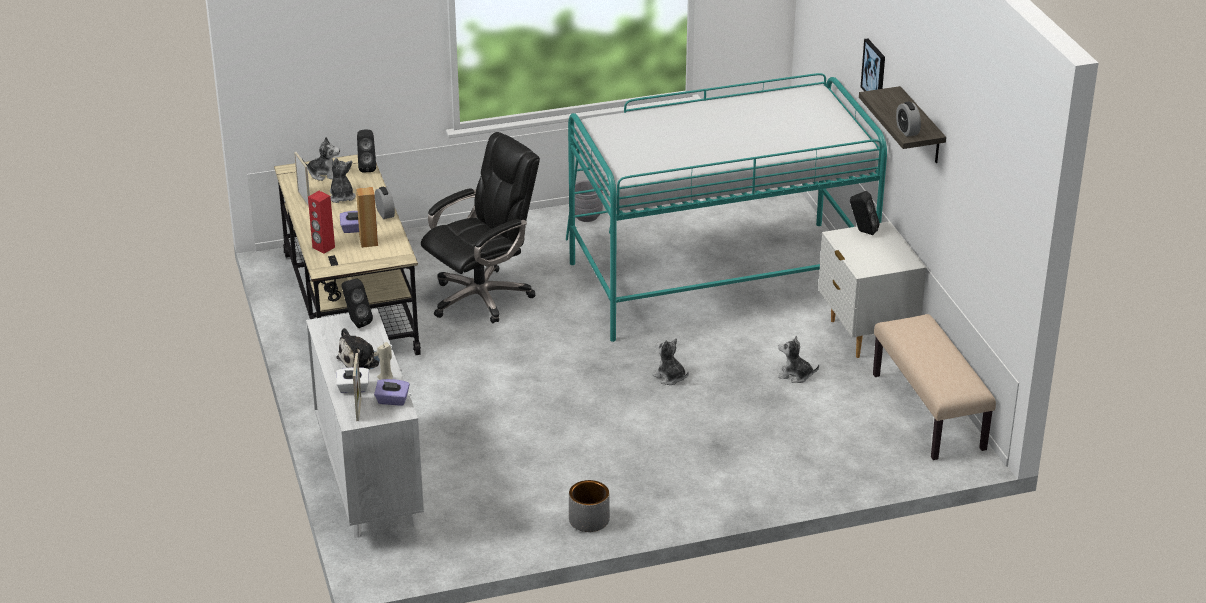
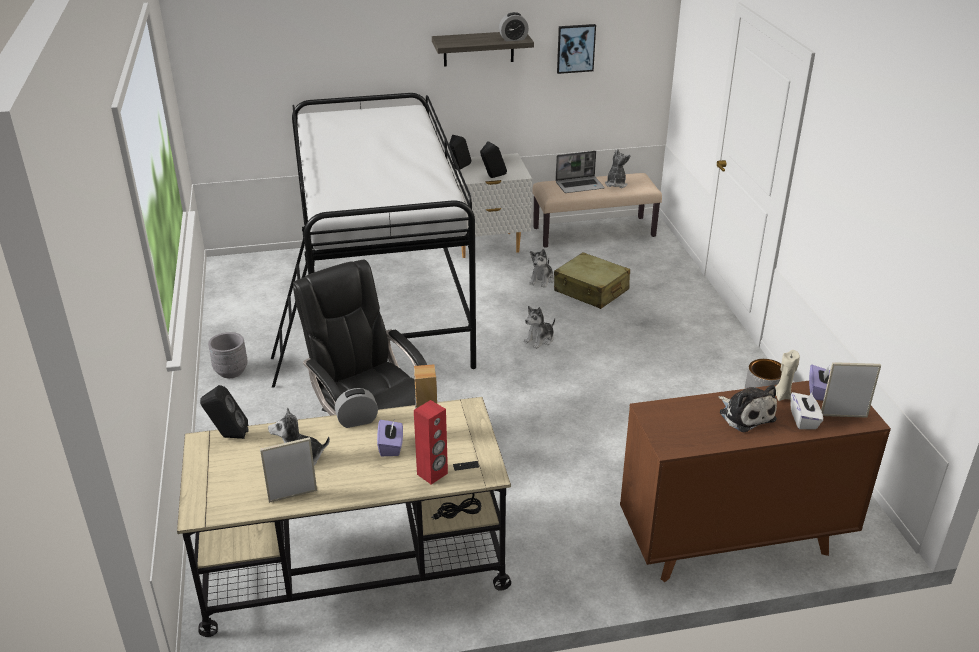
camera: 85 degrees left, 0 degrees up
plush toy [302,137,340,181] -> plush toy moved to [605,149,631,188]
white dresser [306,309,424,538] -> brown dresser [620,381,891,582]
black speaker [341,278,373,328] -> black speaker moved to [480,141,507,178]
turquoise bed [566,73,887,342] -> black bed [271,93,476,388]
picture [861,38,885,91] -> picture moved to [557,24,596,74]
none -> beige suitcase [554,252,630,309]
none -> laptop [555,151,605,193]

